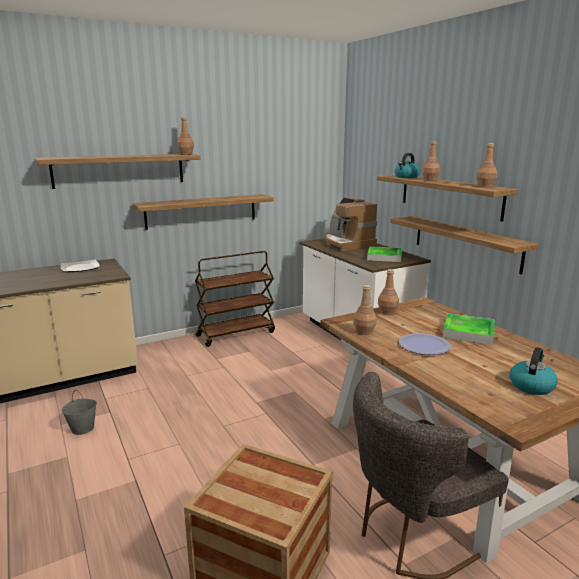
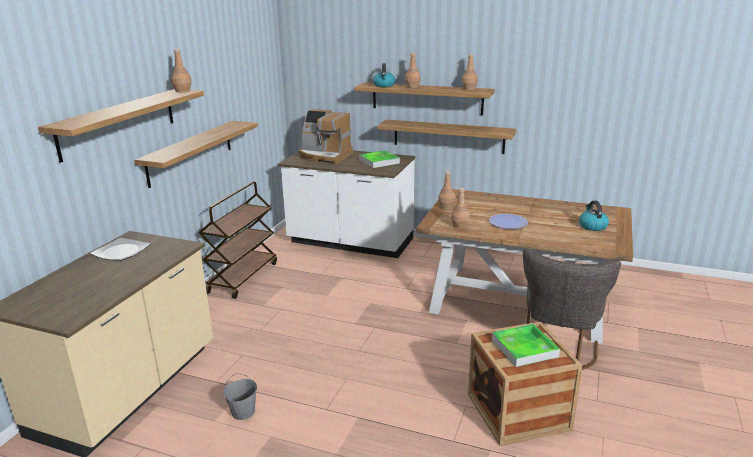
camera: 40 degrees left, 5 degrees up
tray [443,313,494,345] -> tray moved to [492,324,560,367]

